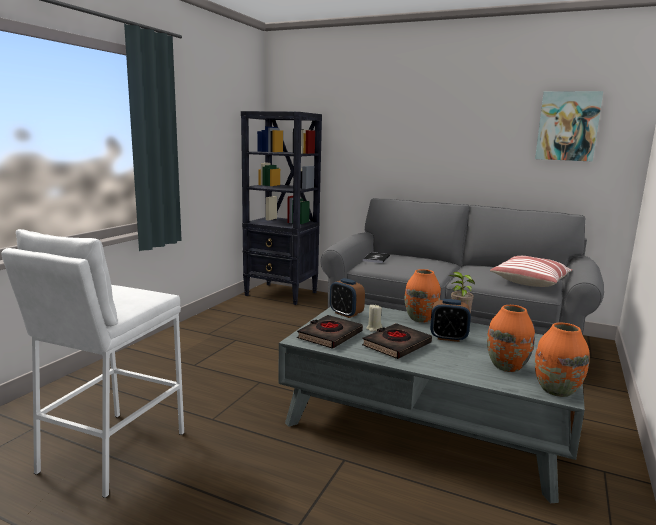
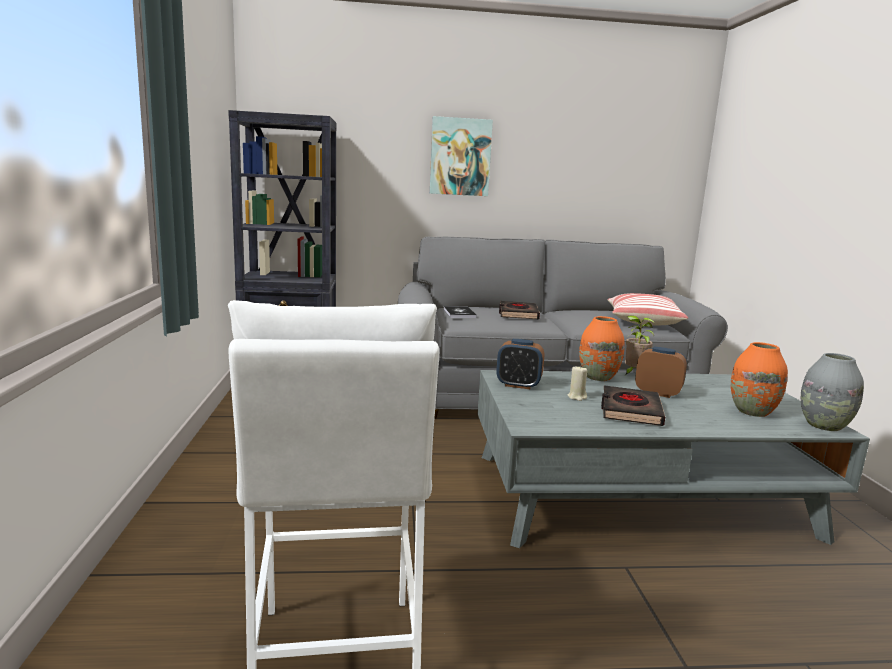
camera: 30 degrees left, 0 degrees up
black book [297,315,363,349] -> black book moved to [499,301,540,319]
alarm clock [430,299,471,342] -> alarm clock turned 135 degrees counterclockwise [635,347,687,398]
picture [535,91,603,162] -> picture moved to [430,116,493,196]
orange vase [535,323,590,397] -> grey vase [801,353,864,431]

